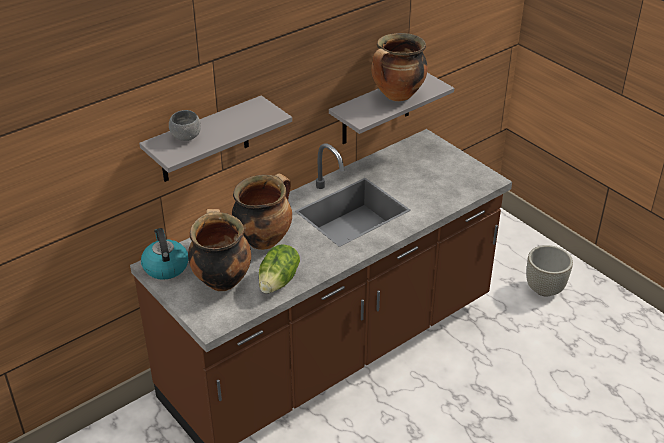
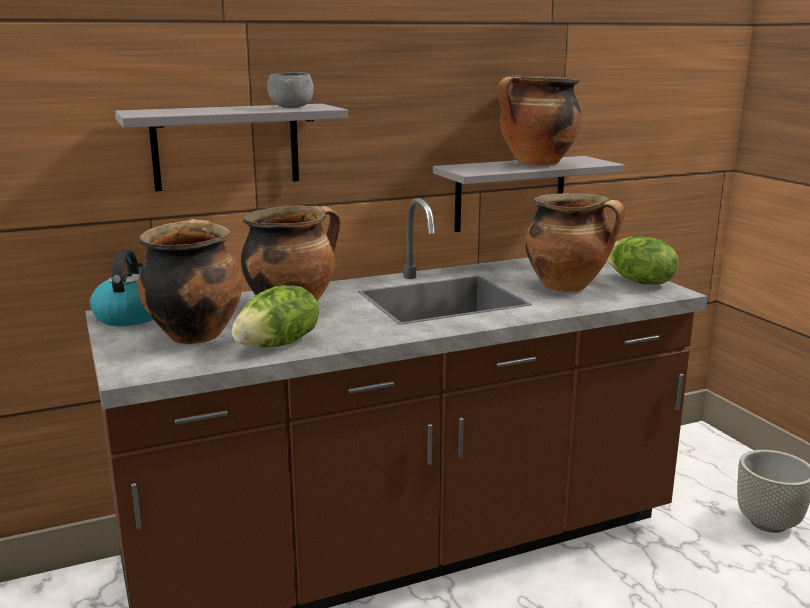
camera: 15 degrees right, 20 degrees down
grey bowl [169,110,201,141] -> grey bowl moved to [267,72,313,108]
none -> cooking pot [525,193,625,292]
none -> lettuce [607,236,679,285]

